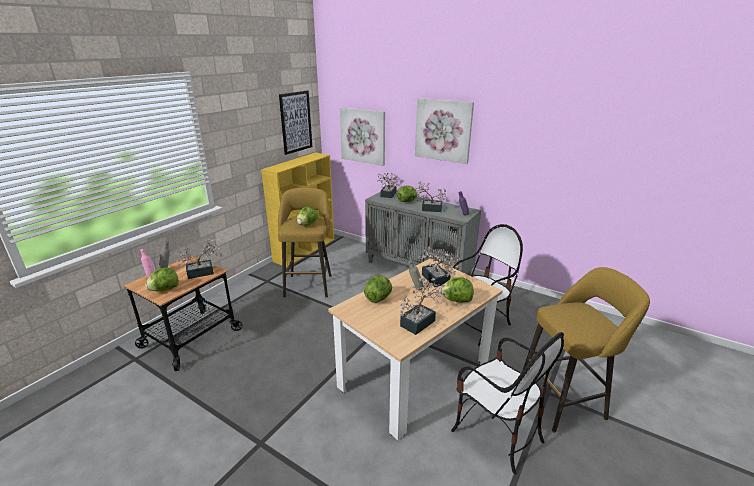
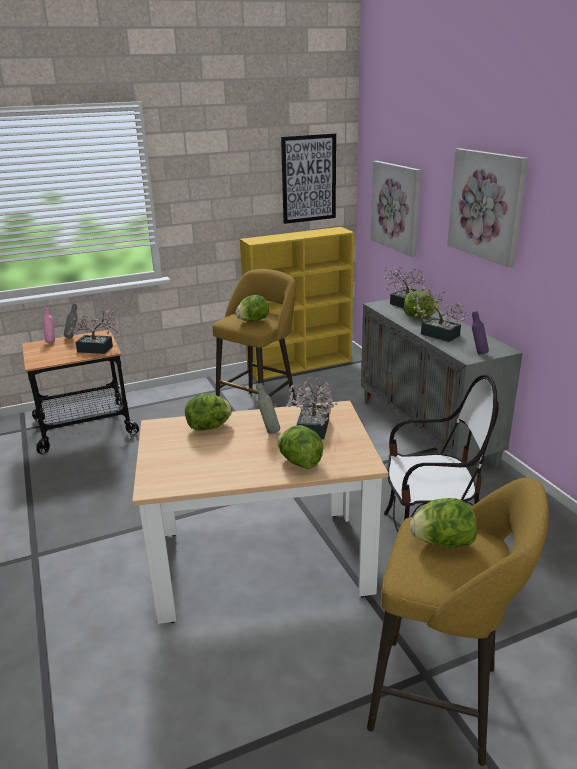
camera: 35 degrees right, 0 degrees up
lettuce [145,268,179,292] -> lettuce moved to [410,498,477,547]
potted plant [400,277,446,335] -> none
chair [451,332,564,474] -> none

